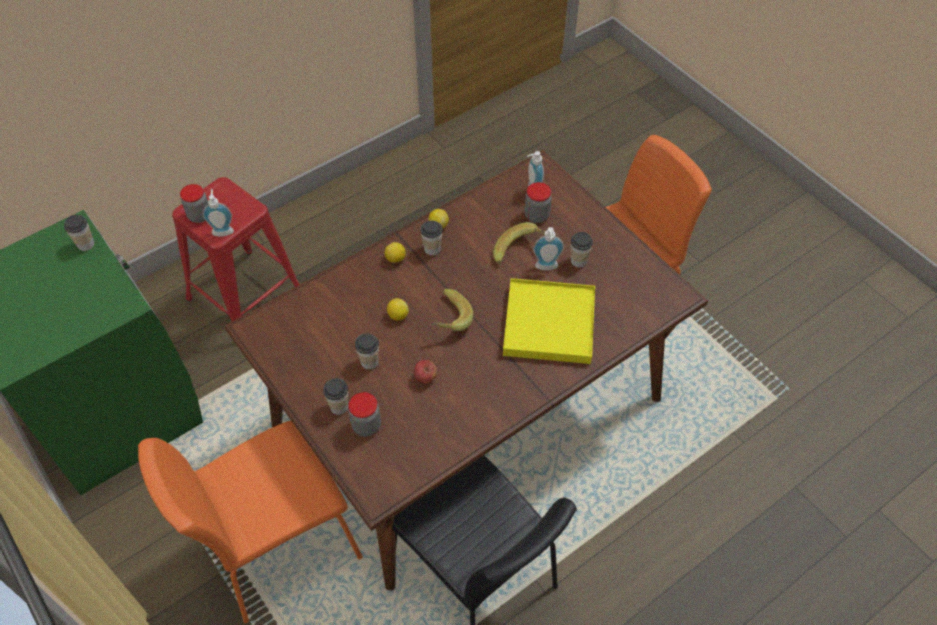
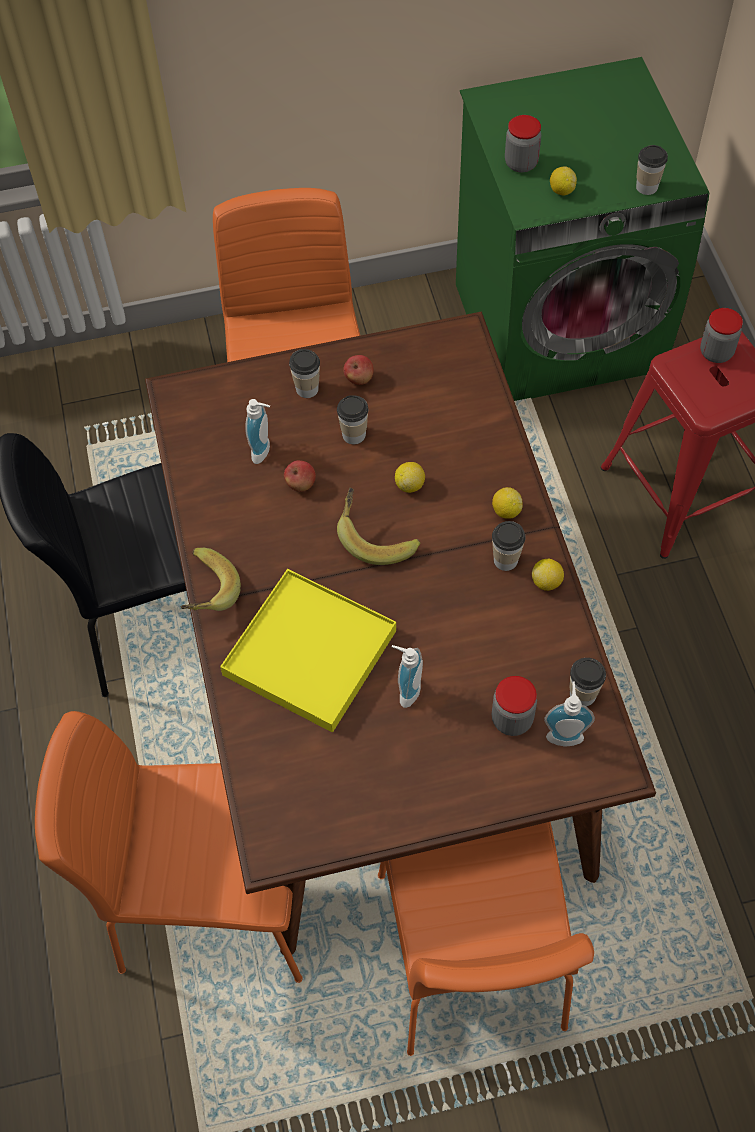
camera: 115 degrees right, 5 degrees up
soap dispenser [202,189,234,237] -> soap dispenser moved to [245,399,270,464]
jar [348,392,381,437] -> jar moved to [505,115,541,173]
banana [493,222,546,264] -> banana moved to [181,548,241,611]
cup [571,232,593,267] -> cup moved to [570,658,606,706]
none -> orange chair [35,711,303,983]
none -> apple [343,355,374,385]
none -> lemon [550,166,577,195]

